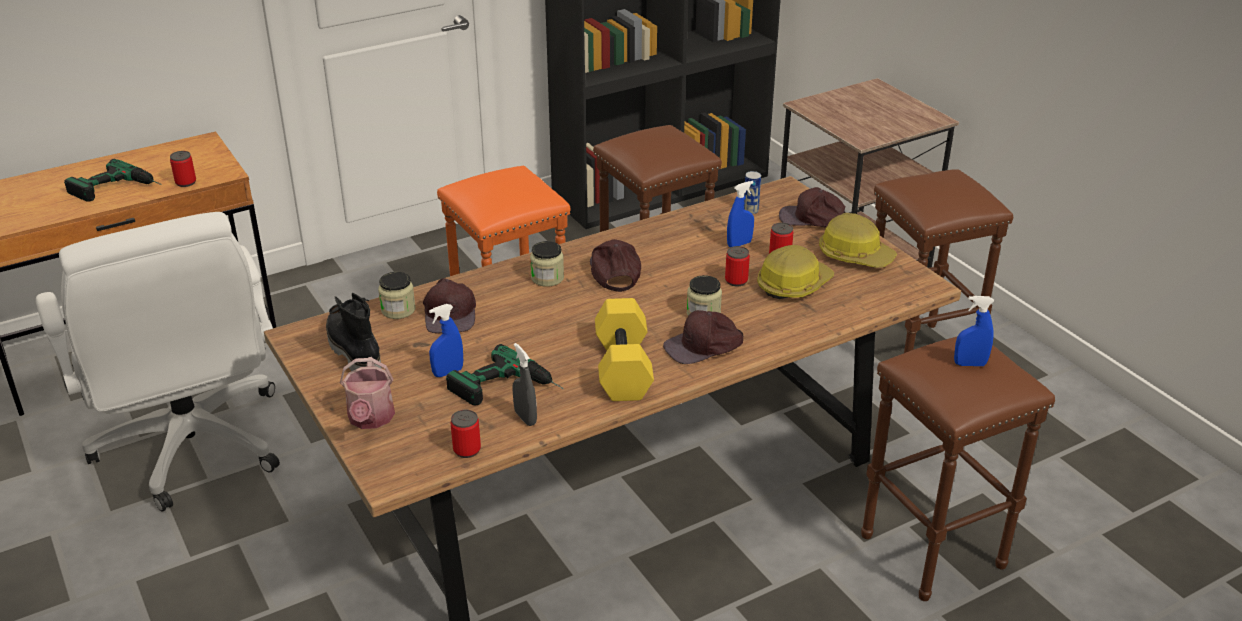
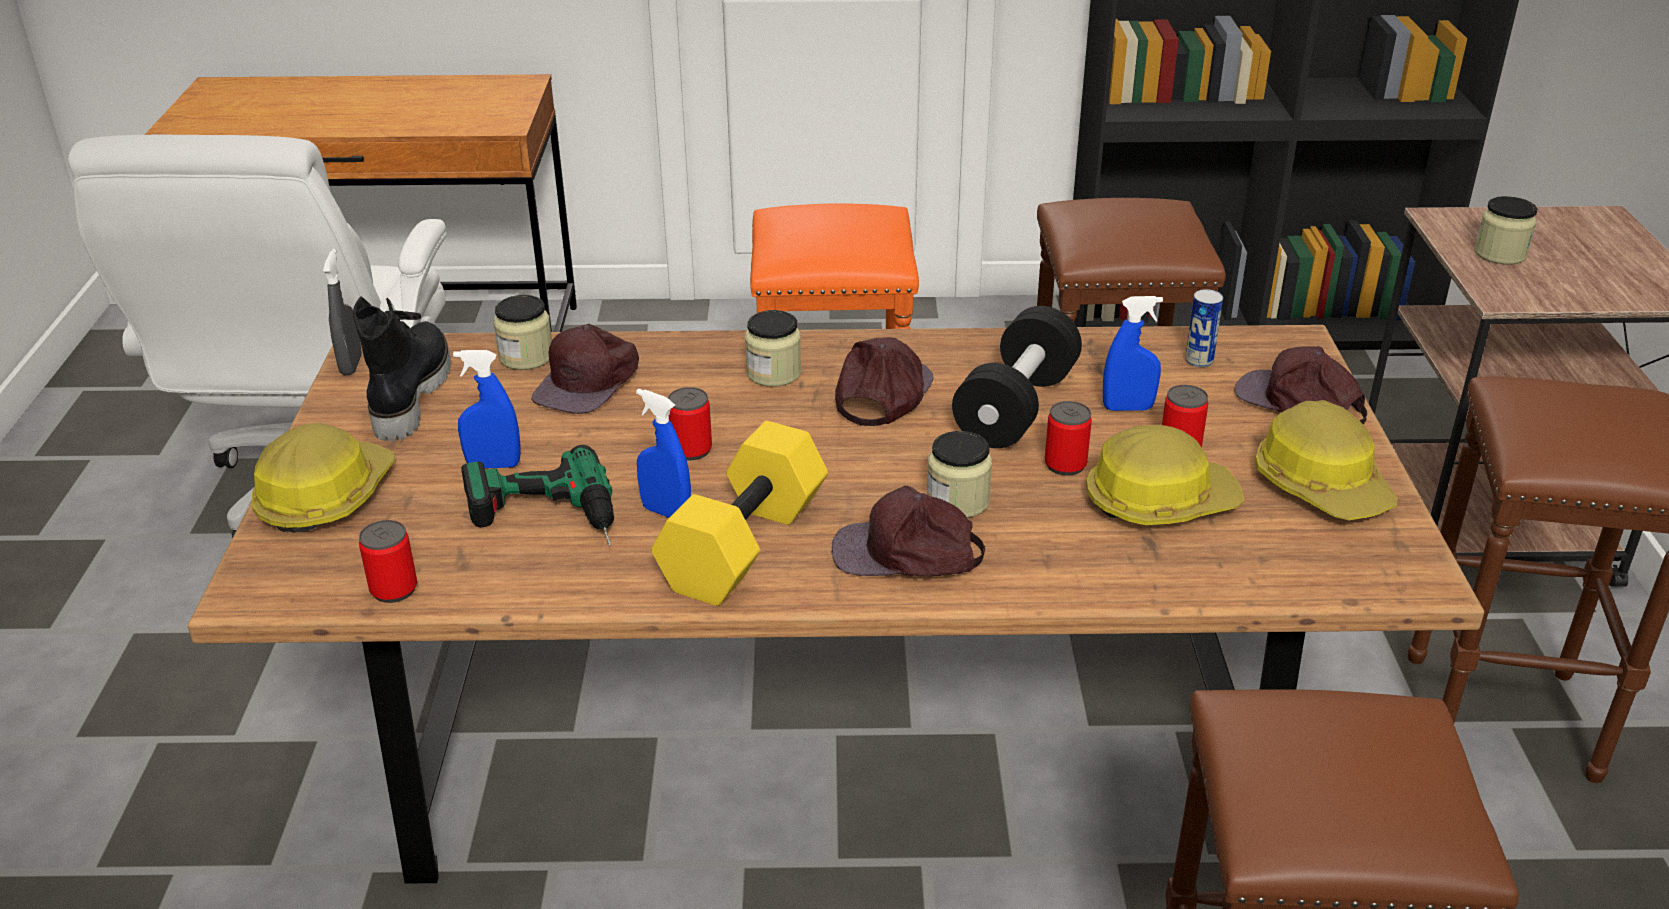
camera: 30 degrees right, 0 degrees up
power drill [64,159,162,202] -> none
can [170,151,196,187] -> can moved to [668,387,712,461]
watering can [340,357,395,429] -> hard hat [252,423,395,533]
grey spray bottle [512,343,537,426] -> grey spray bottle moved to [323,249,362,375]
blue spray bottle [954,296,994,366] -> blue spray bottle moved to [636,388,691,518]
none -> black dumbbell [952,306,1082,448]
none -> jar [1474,196,1537,265]

